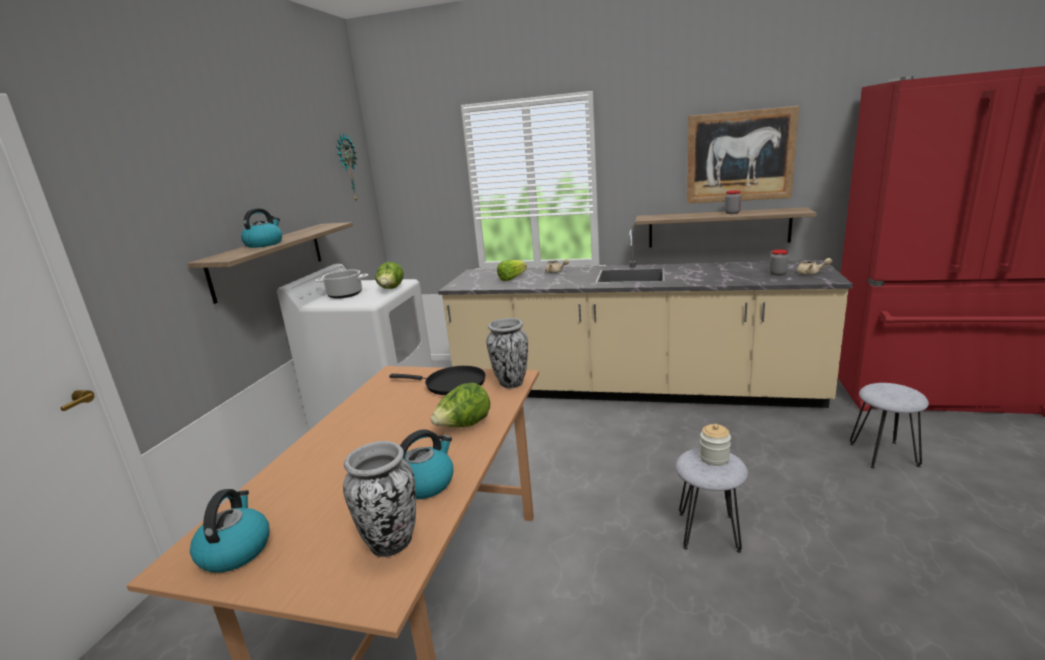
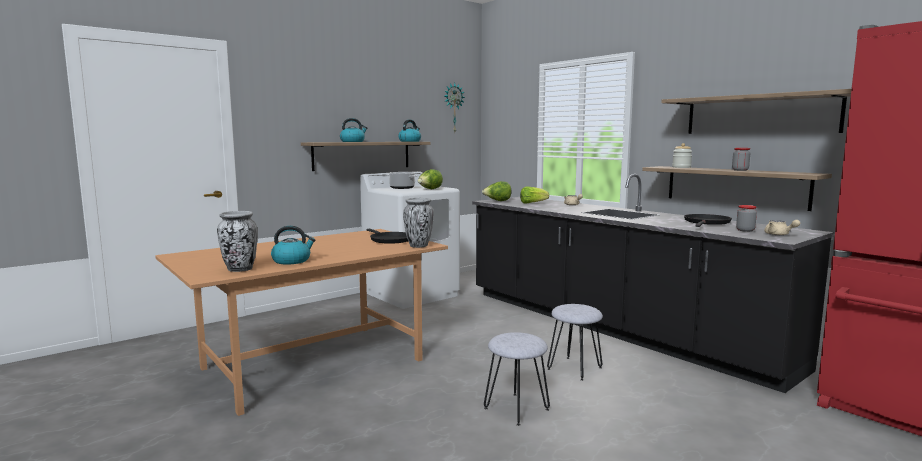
camera: 35 degrees right, 10 degrees down
kettle [190,489,270,573] -> kettle moved to [399,120,421,142]
lettuce [430,383,490,427] -> lettuce moved to [482,181,511,201]
beige counter [438,229,853,408] -> black counter [472,174,834,393]
picture [687,106,799,204] -> shelf [661,89,851,134]
jar [700,424,731,466] -> jar moved to [672,143,692,168]
grey stool [850,383,929,468] -> grey stool moved to [547,304,603,381]
none -> black frying pan [684,214,732,227]

